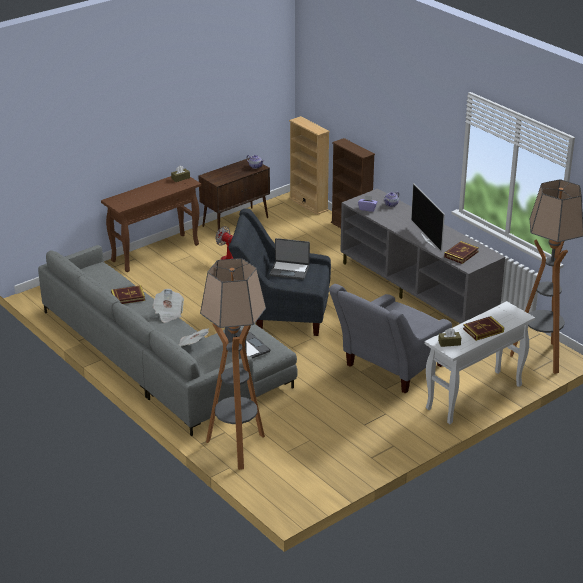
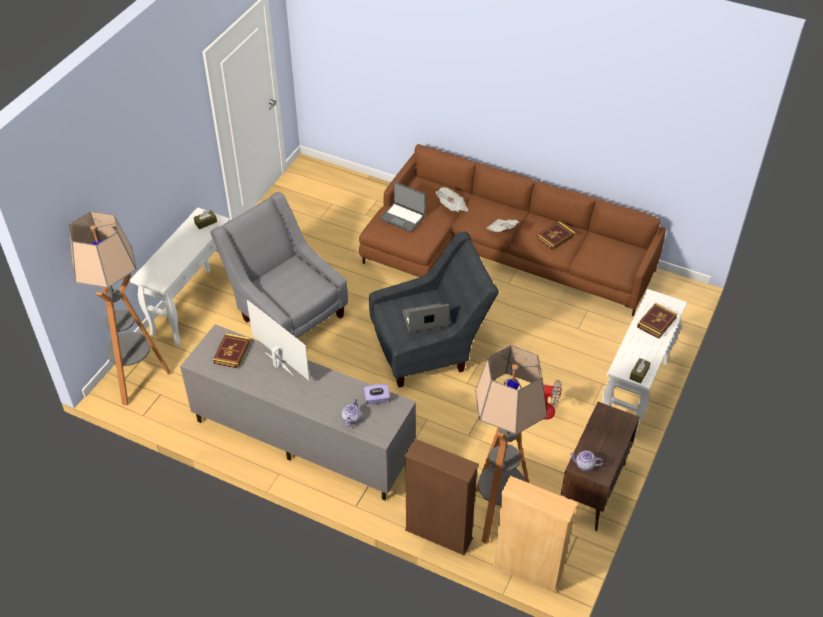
camera: 155 degrees right, 15 degrees up
grey sofa [38,245,298,436] -> brown sofa [359,144,666,316]
brown console table [101,176,201,272] -> white console table [603,289,687,439]
floor lamp [200,258,266,470] -> floor lamp moved to [475,345,547,544]
grey armchair [329,284,452,394] -> grey armchair turned 60 degrees counterclockwise [210,192,348,338]
book [463,316,504,341] -> book moved to [637,303,678,339]

